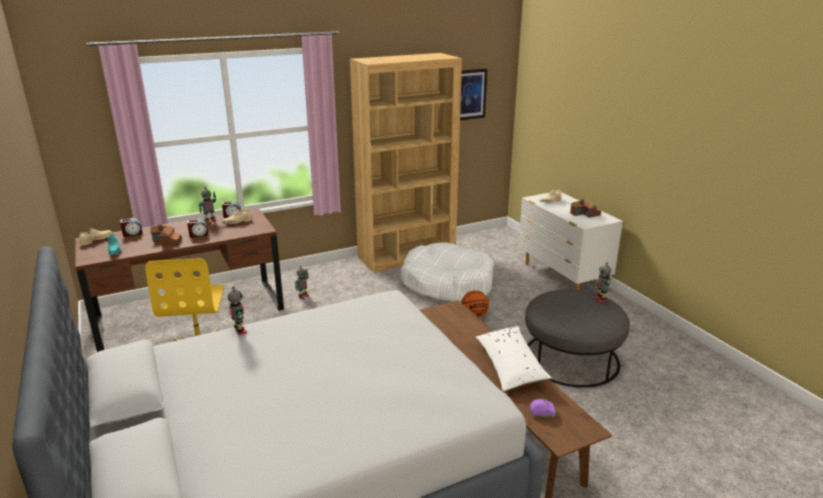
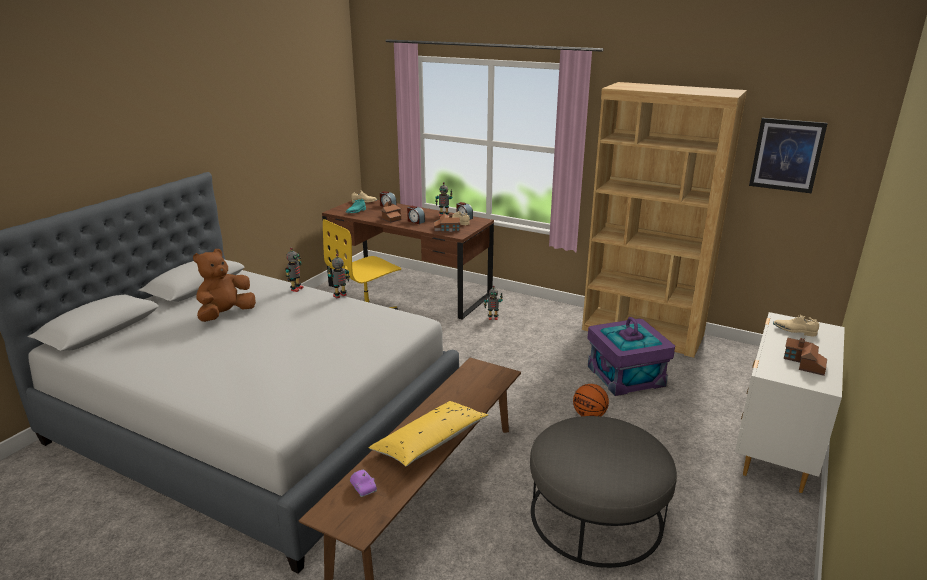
camera: 55 degrees right, 0 degrees up
white dog bed [401,242,494,302] -> purple storage box [587,317,675,396]
white pillow [476,326,552,391] -> yellow pillow [368,401,488,466]
toy robot [595,262,611,302] -> toy robot moved to [327,254,350,298]
none -> brown plush toy [193,249,256,322]
none -> toy house [434,213,460,233]

